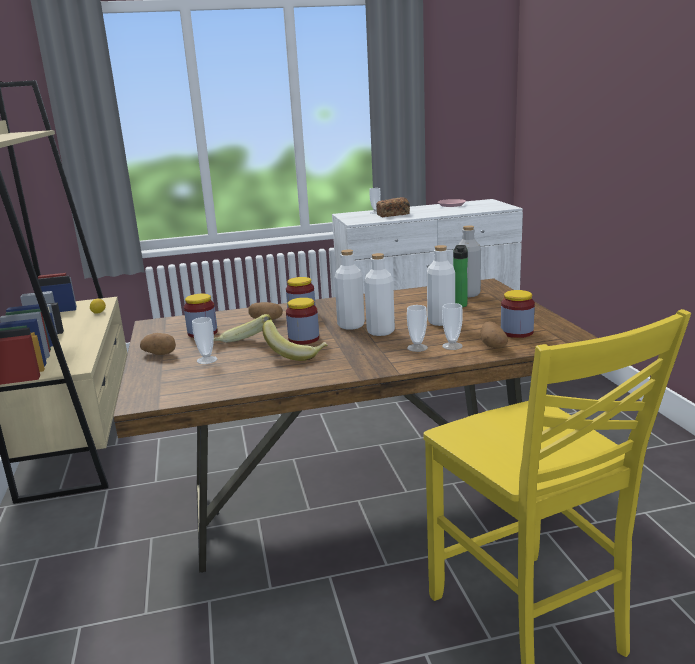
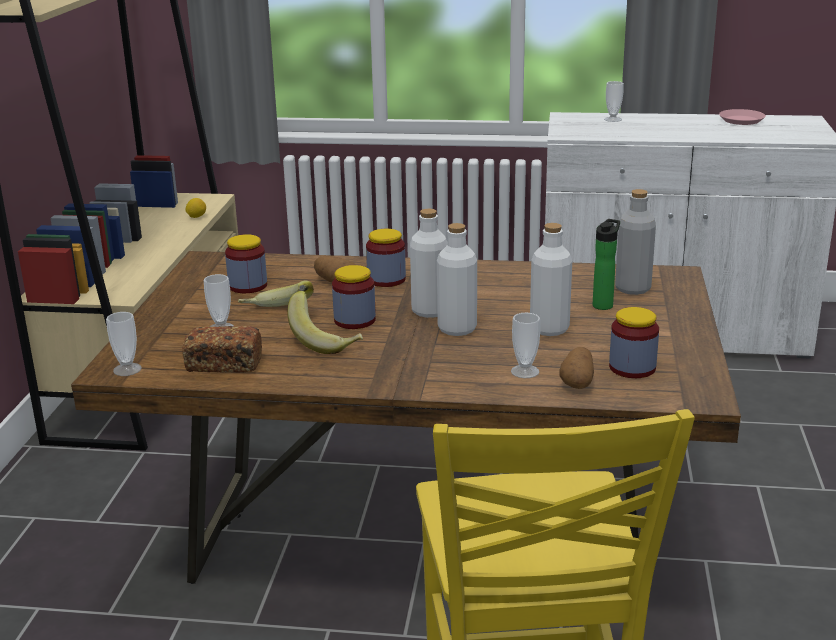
camera: 20 degrees right, 5 degrees up
potato [140,333,176,355] -> none
bread [376,197,410,217] -> bread moved to [182,326,262,372]
cup [407,305,428,352] -> cup moved to [106,312,142,376]

